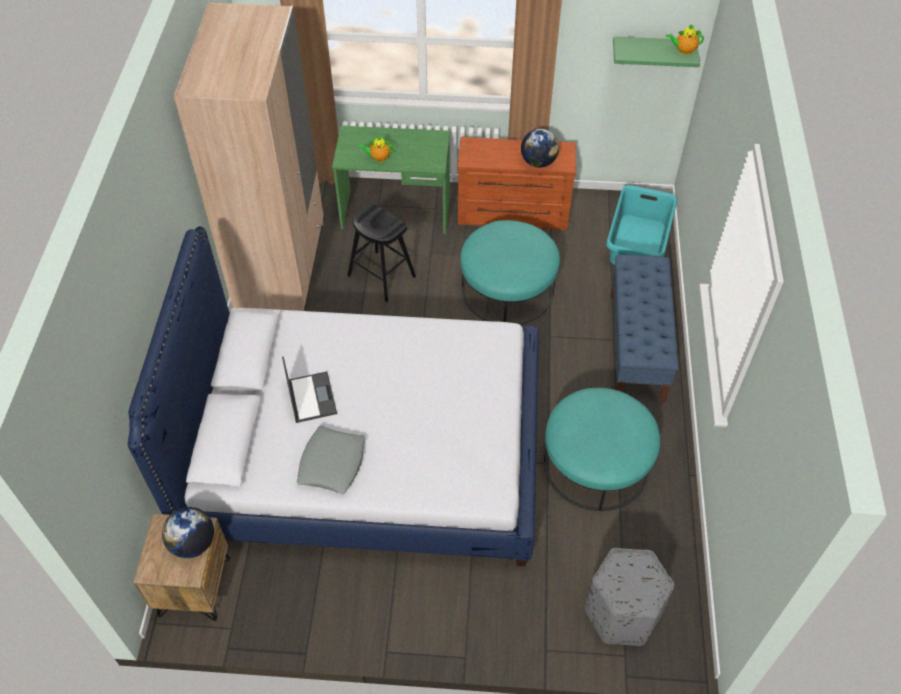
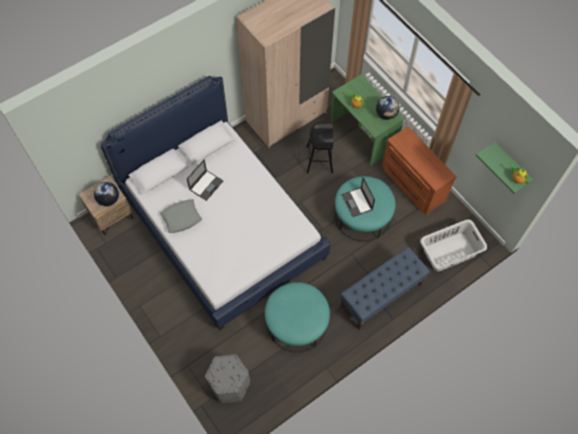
camera: 50 degrees right, 10 degrees up
globe [521,129,559,168] -> globe moved to [376,96,400,120]
turquoise laundry basket [606,185,677,265] -> grey laundry basket [420,220,487,272]
none -> laptop [342,177,375,217]

